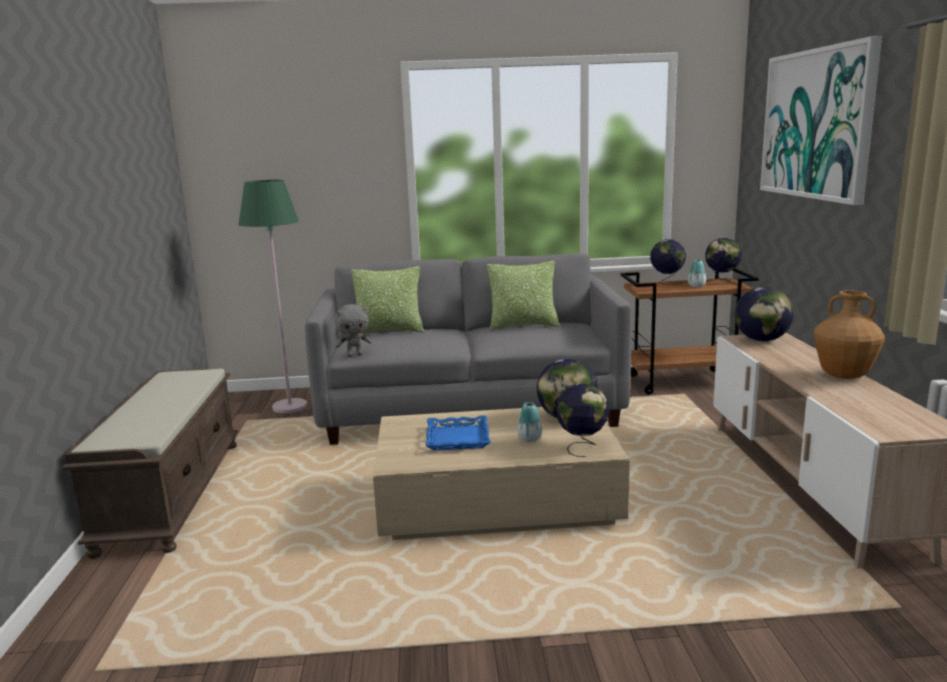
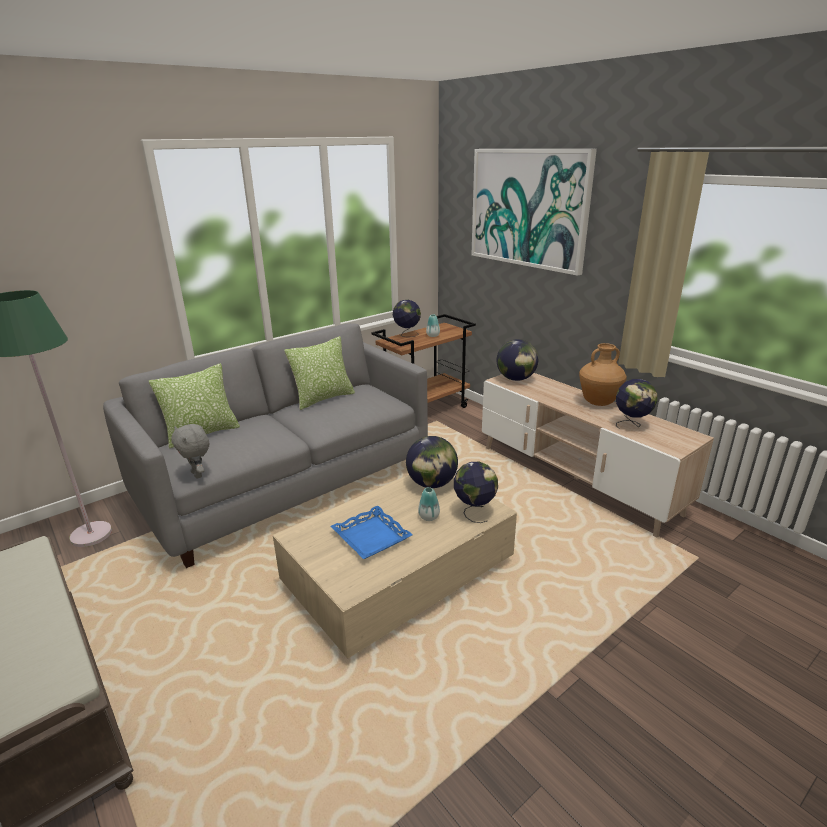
camera: 35 degrees left, 10 degrees up
grey plush toy [335,304,372,357] -> grey plush toy turned 105 degrees clockwise [171,424,209,478]
globe [706,238,742,282] -> globe moved to [616,379,657,429]

